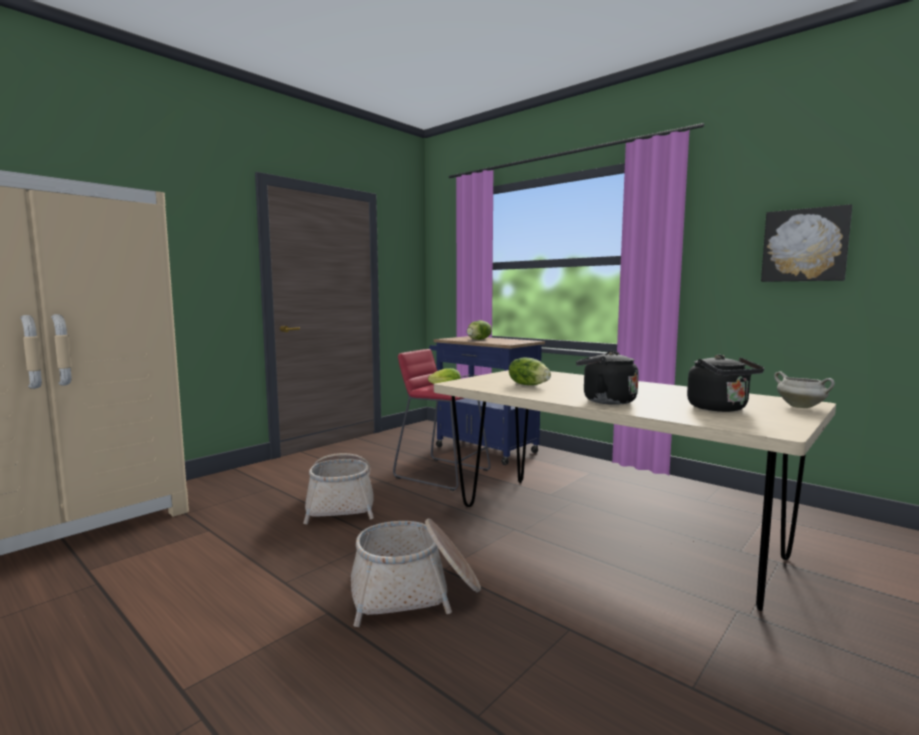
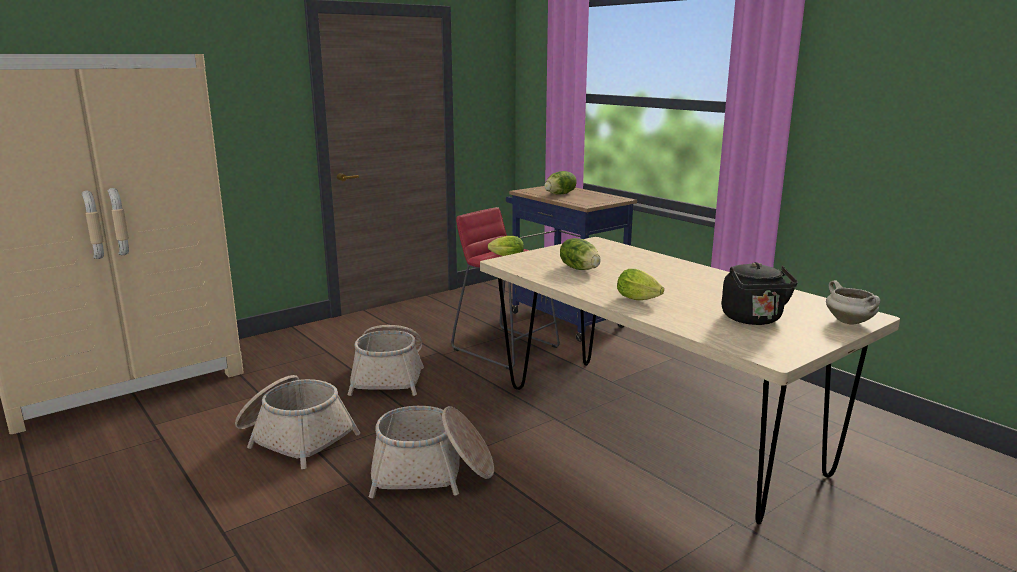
camera: 10 degrees right, 10 degrees up
black kettle [576,351,639,405] -> lettuce [617,269,664,300]
picture [761,204,852,282] -> none
none -> basket [235,375,360,469]

